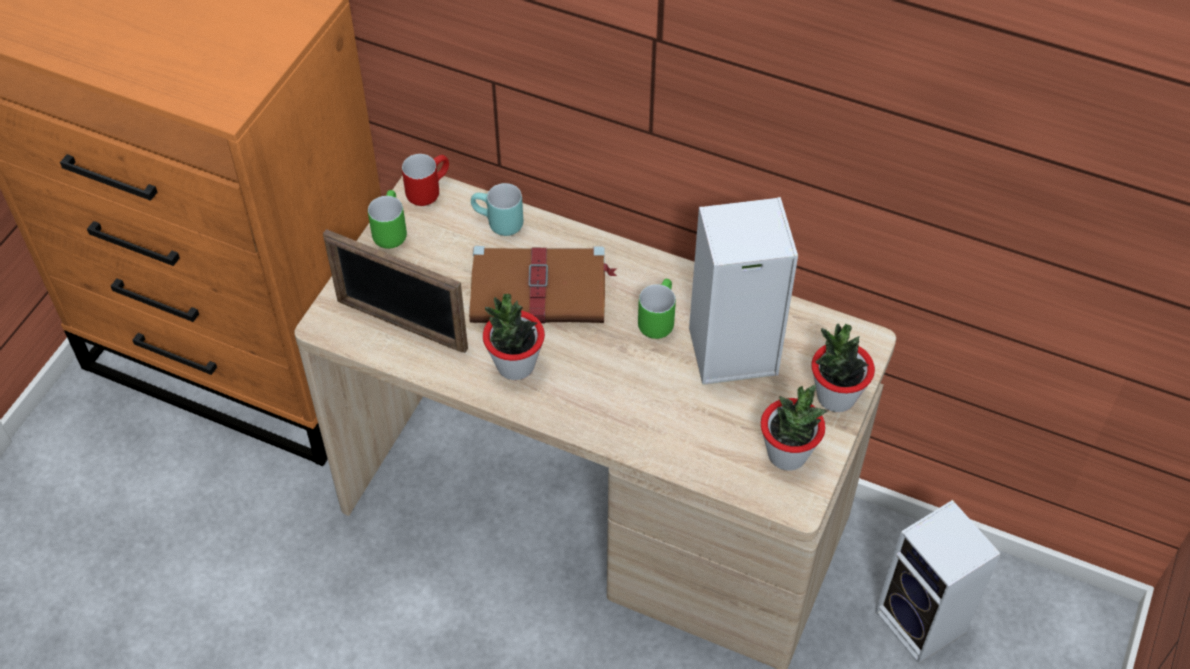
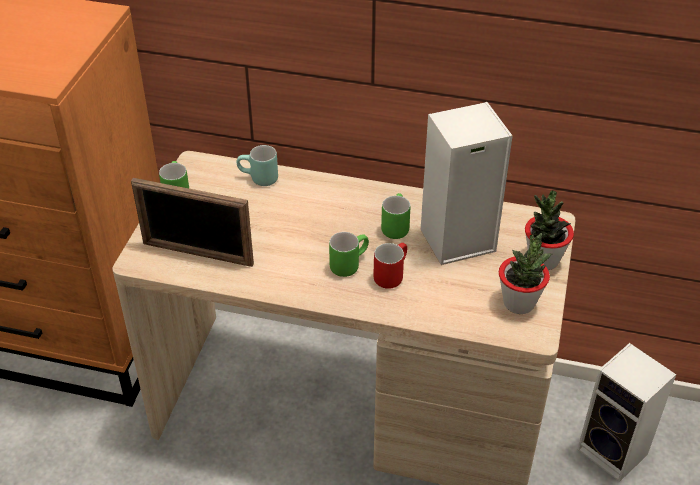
camera: 10 degrees left, 10 degrees down
red mug [402,154,449,206] -> red mug moved to [373,243,407,289]
brown book [469,246,617,324] -> none
potted plant [483,294,545,380] -> none
none -> green mug [329,232,369,277]

